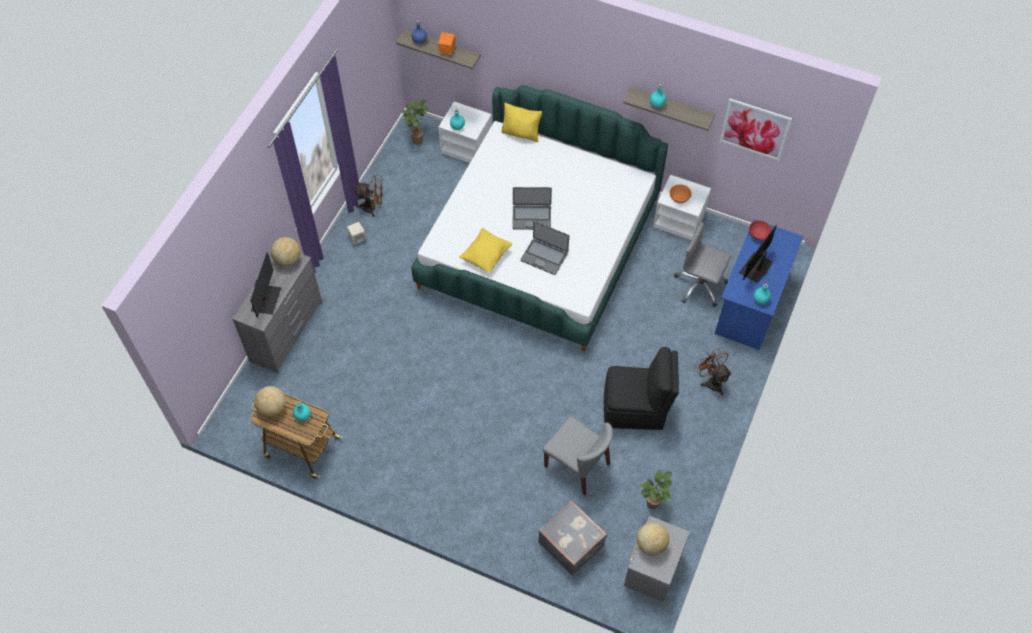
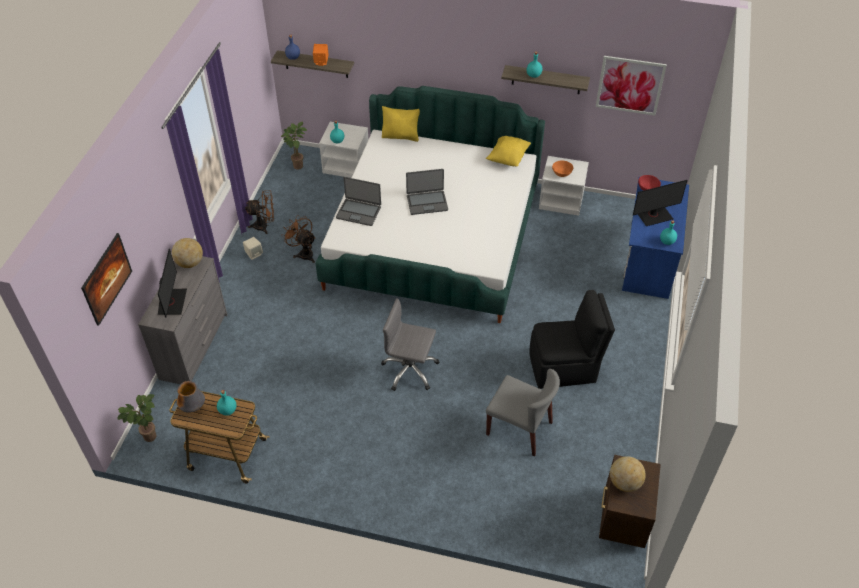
camera: 10 degrees left, 10 degrees down
globe [254,386,286,417] -> vase [177,381,205,413]
yellow pillow [459,228,512,273] -> yellow pillow moved to [486,136,531,166]
laptop [520,221,569,275] -> laptop moved to [336,177,381,226]
grey suitcase [538,500,607,576] -> none
grey nightstand [624,516,690,602] -> brown nightstand [599,455,661,548]
potted plant [640,470,672,509] -> potted plant moved to [117,394,156,442]
grey office chair [674,222,732,307] -> grey office chair moved to [381,298,439,391]
brown fan [695,347,732,395] -> brown fan moved to [282,215,316,263]
monitor [739,224,777,283] -> monitor turned 135 degrees counterclockwise [633,180,687,226]
none -> picture [81,233,132,326]

